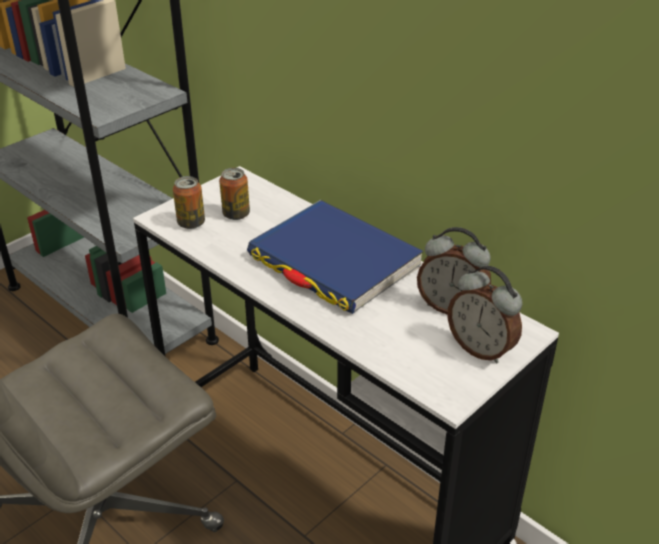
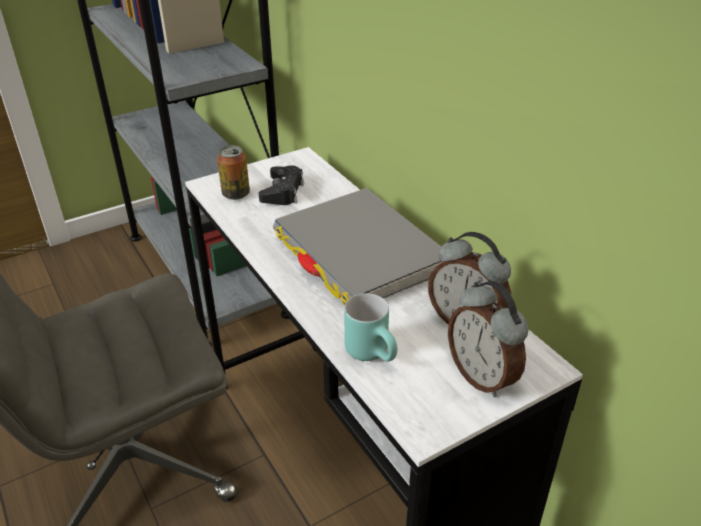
camera: 15 degrees right, 0 degrees up
can [219,168,250,220] -> black game controller [259,165,304,205]
blue book [247,200,424,314] -> grey book [273,188,443,305]
none -> turquoise mug [344,293,397,361]

